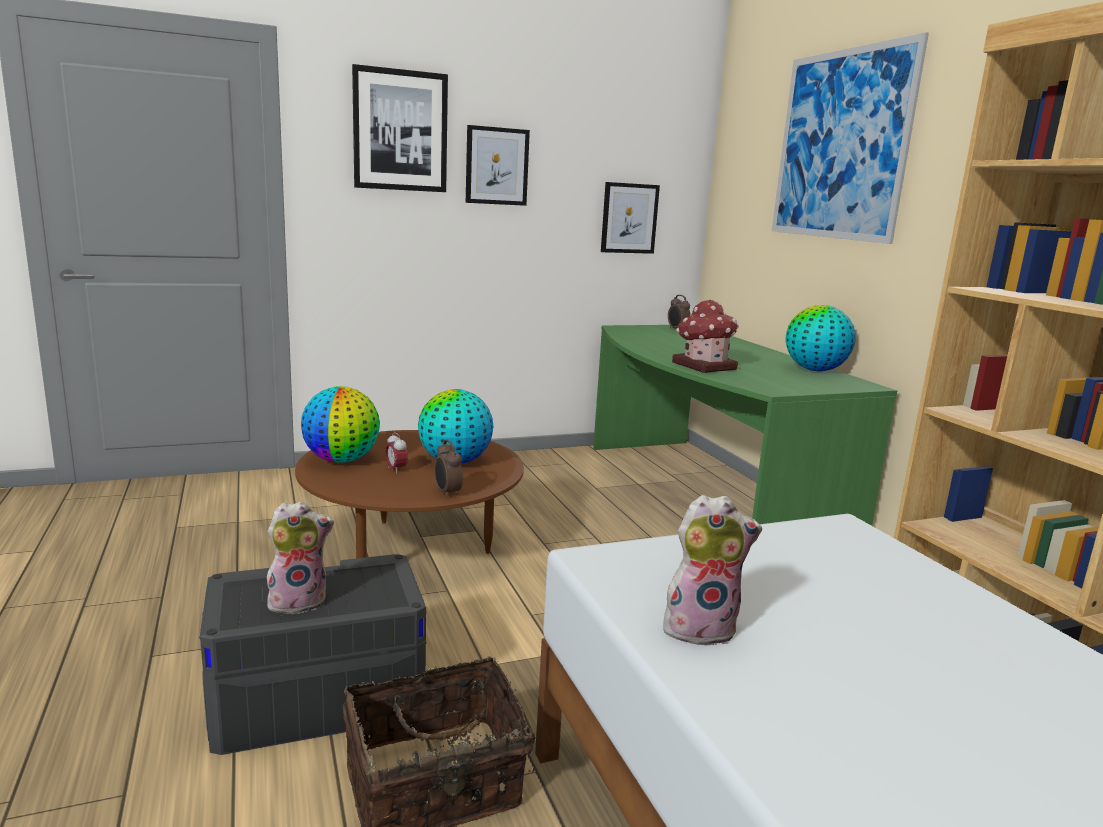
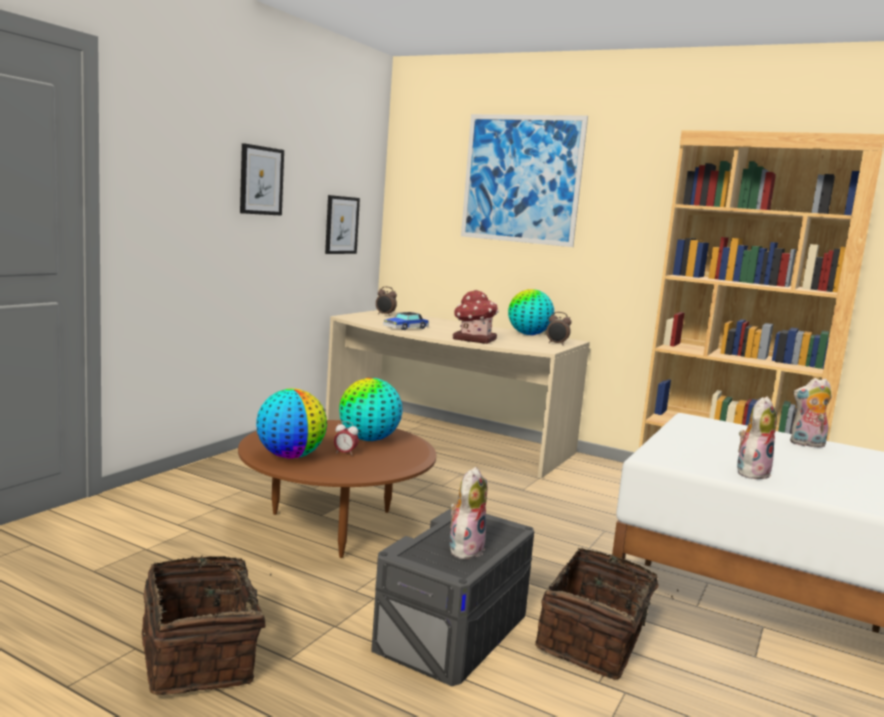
camera: 40 degrees left, 5 degrees down
picture [352,64,448,192] -> none
alarm clock [434,440,463,498] -> alarm clock moved to [546,312,571,344]
green desk [593,325,897,526] -> beige desk [326,310,590,479]
none -> basket [141,555,272,695]
none -> toy car [383,312,429,330]
none -> plush toy [790,378,832,447]

